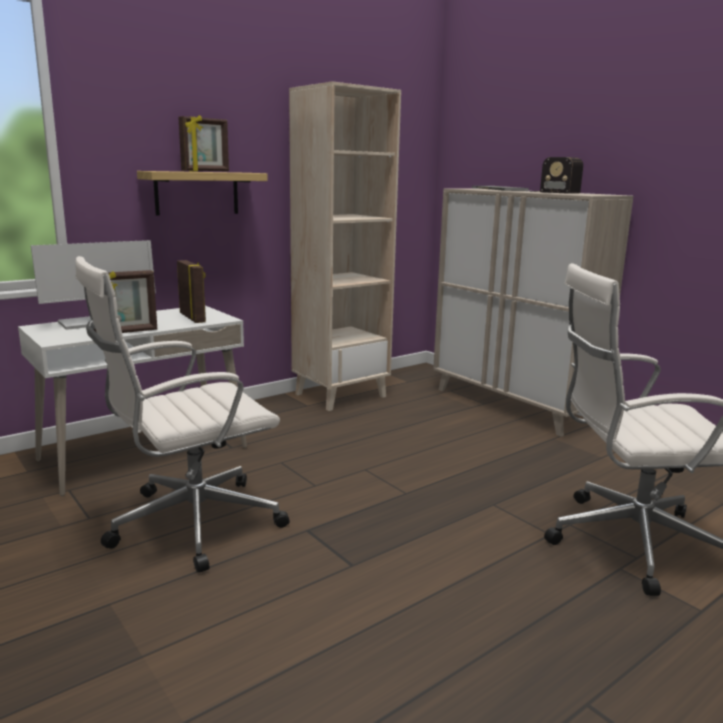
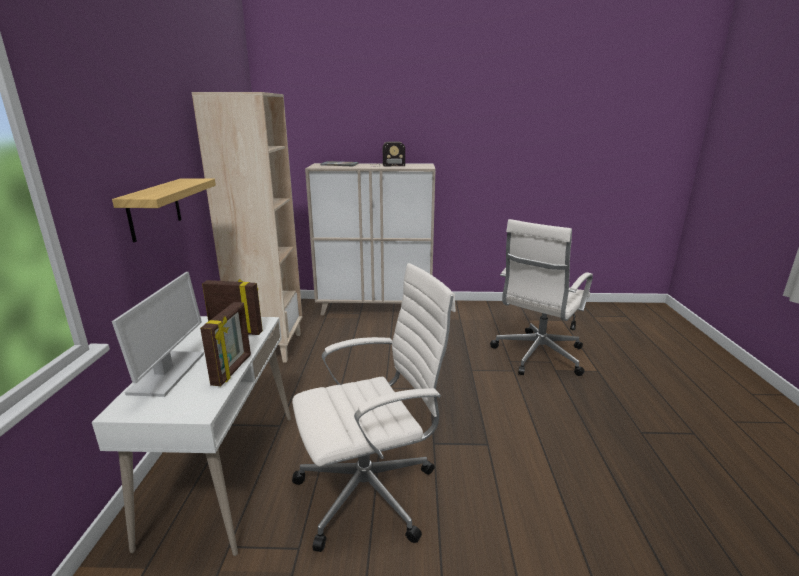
camera: 50 degrees left, 5 degrees up
white office chair [75,256,290,573] -> white office chair turned 120 degrees counterclockwise [292,263,456,552]
picture frame [178,115,229,172] -> none

